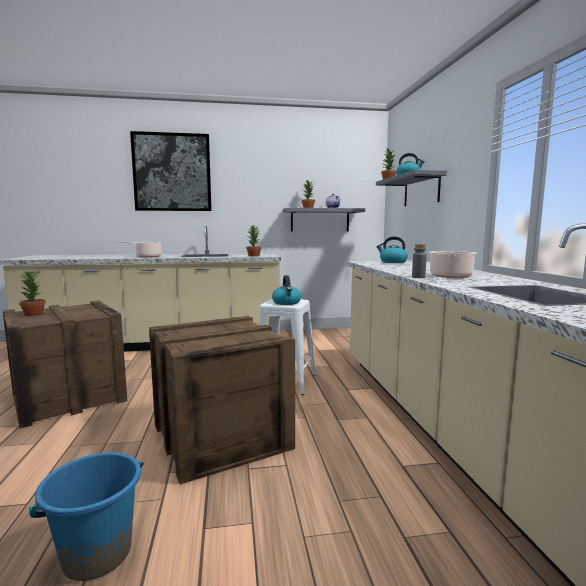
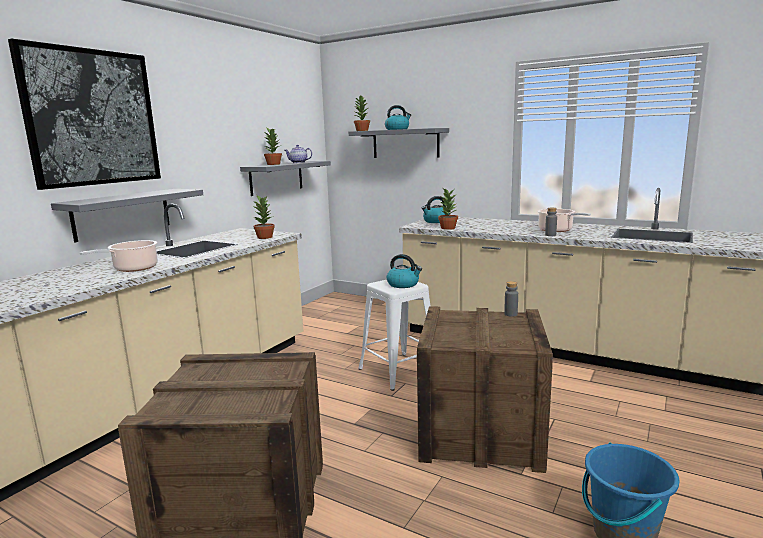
camera: 50 degrees left, 5 degrees up
potted plant [19,269,46,316] -> potted plant moved to [438,189,458,230]
none -> grey shelf [51,189,203,242]
none -> grey bottle [504,281,518,317]

